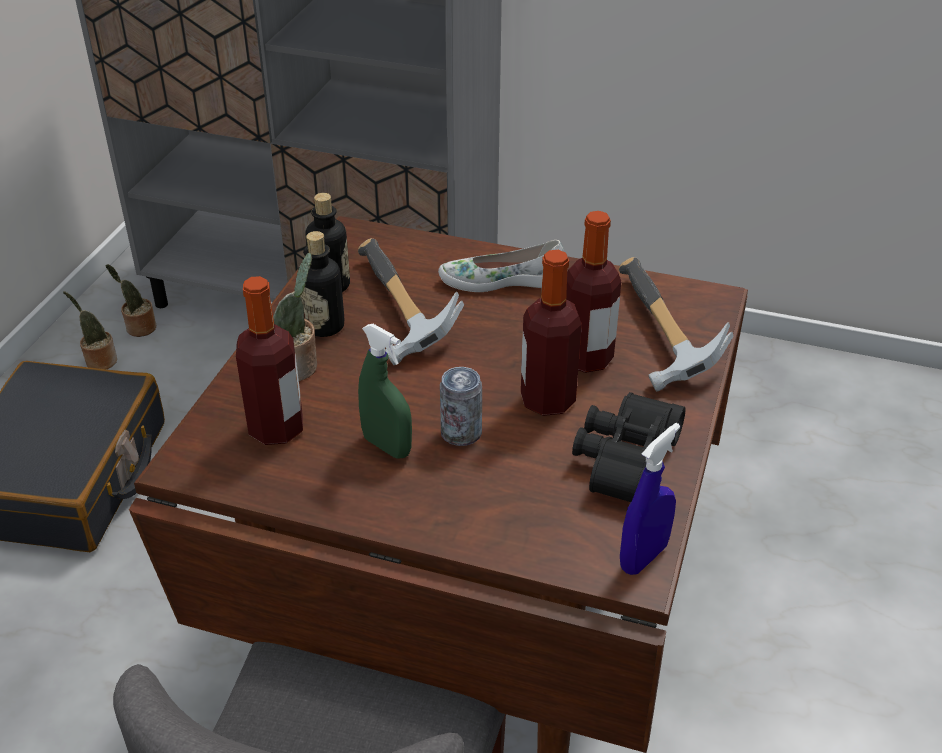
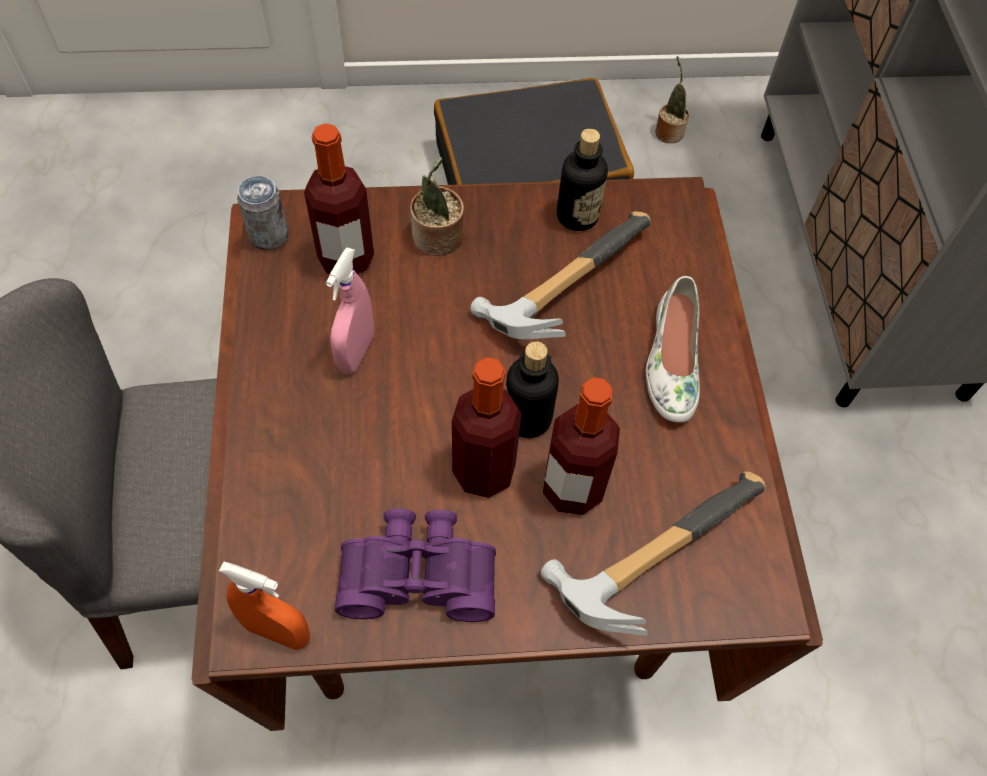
camera: 65 degrees right, 20 degrees up
potted plant [106,264,156,337] -> none
bottle [298,231,344,337] -> bottle moved to [506,342,559,438]
green spray bottle [358,324,412,458] -> pink spray bottle [326,247,374,374]
white shoe [438,240,564,292] -> white shoe turned 150 degrees counterclockwise [646,276,700,423]
can [440,367,482,446] -> can moved to [237,176,289,250]
black binoculars [572,392,686,502] -> purple binoculars [335,508,496,622]
blue spray bottle [620,423,680,575] -> orange spray bottle [219,561,310,650]

